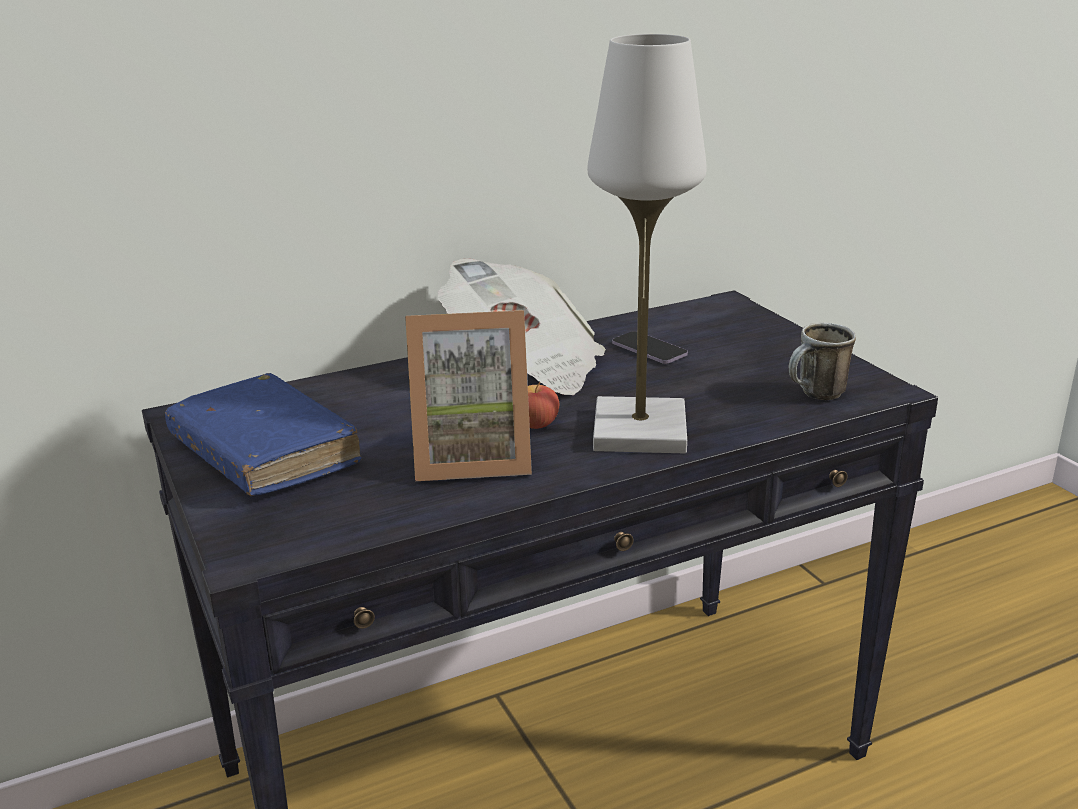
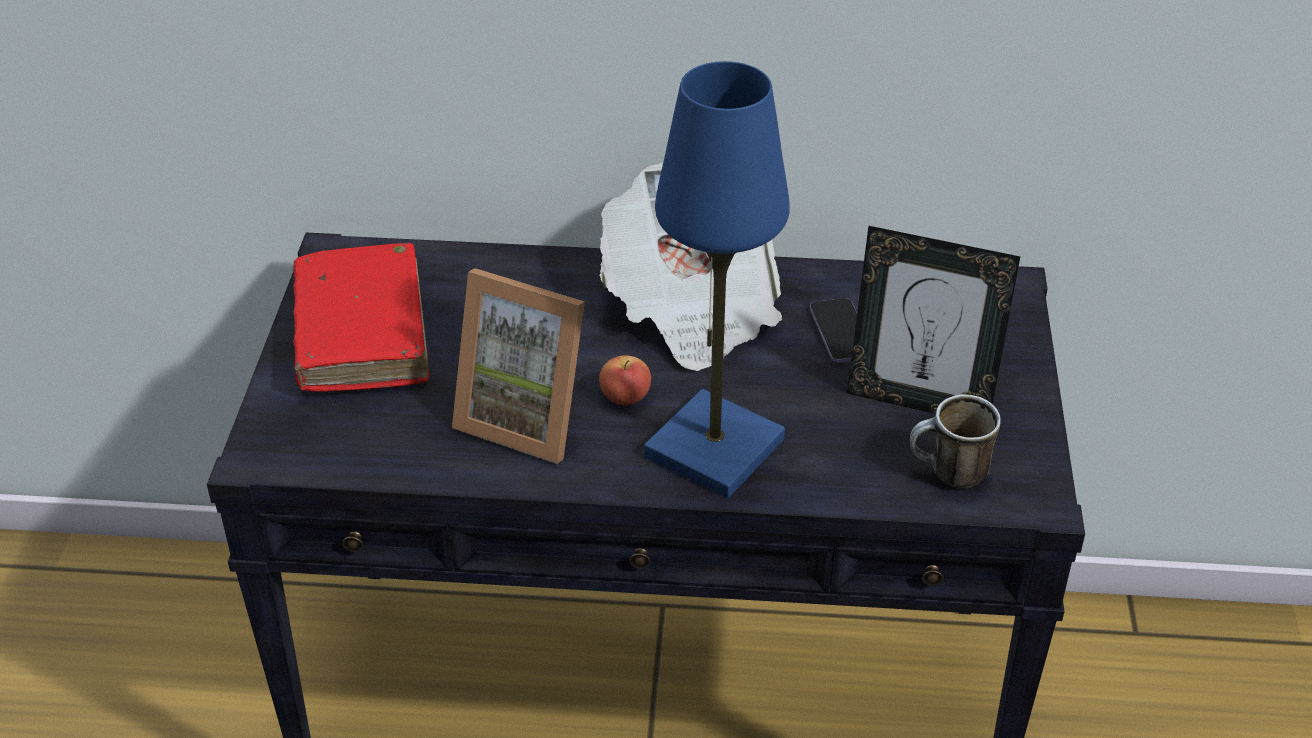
camera: 30 degrees right, 15 degrees up
blue book [165,373,362,496] -> red book [293,243,430,392]
white table lamp [587,34,707,453] -> blue table lamp [644,61,790,498]
none -> picture frame [847,226,1020,414]

